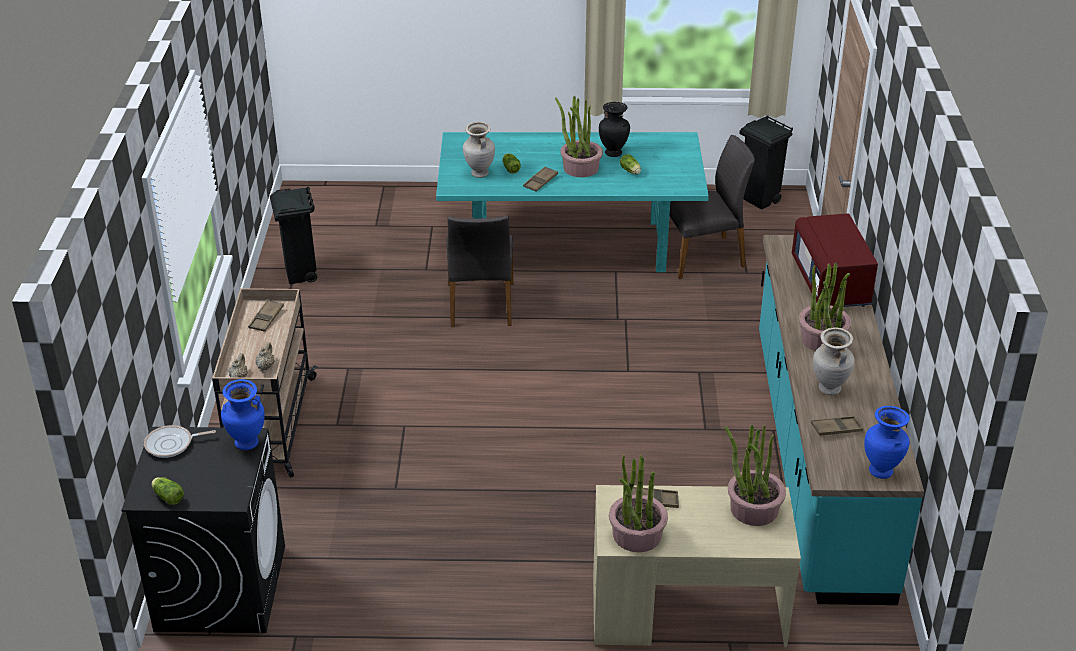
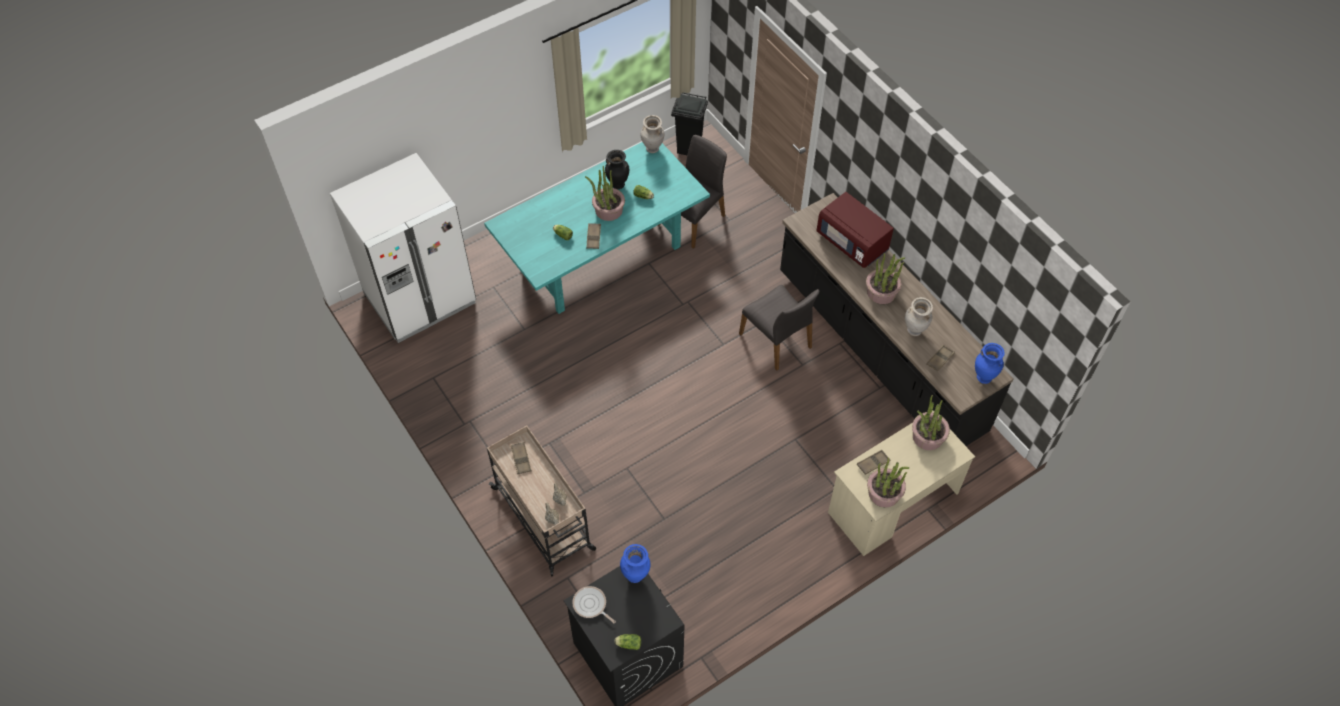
camera: 35 degrees left, 20 degrees up
frying pan [144,425,216,458] -> frying pan turned 90 degrees clockwise [572,586,616,623]
black trash can [270,186,317,284] -> none
grey chair [446,215,513,327] -> grey chair moved to [739,285,819,371]
beige vase [463,122,495,178] -> beige vase moved to [640,115,664,153]
turquoise counter [759,235,924,605] -> black counter [780,193,1014,446]
none -> white fridge [330,153,476,343]

